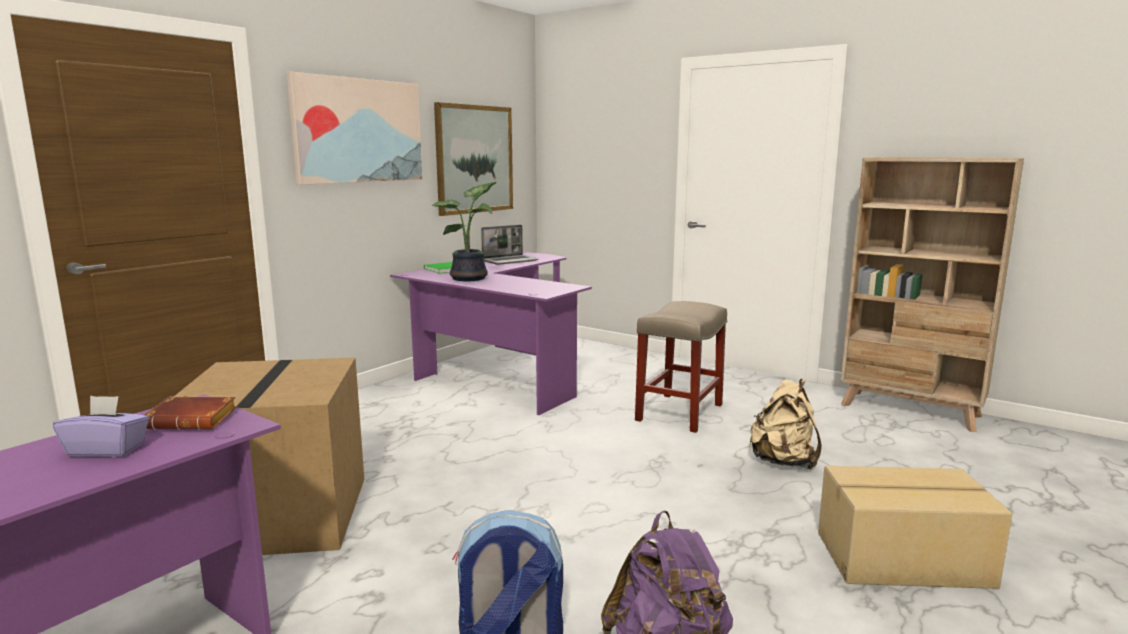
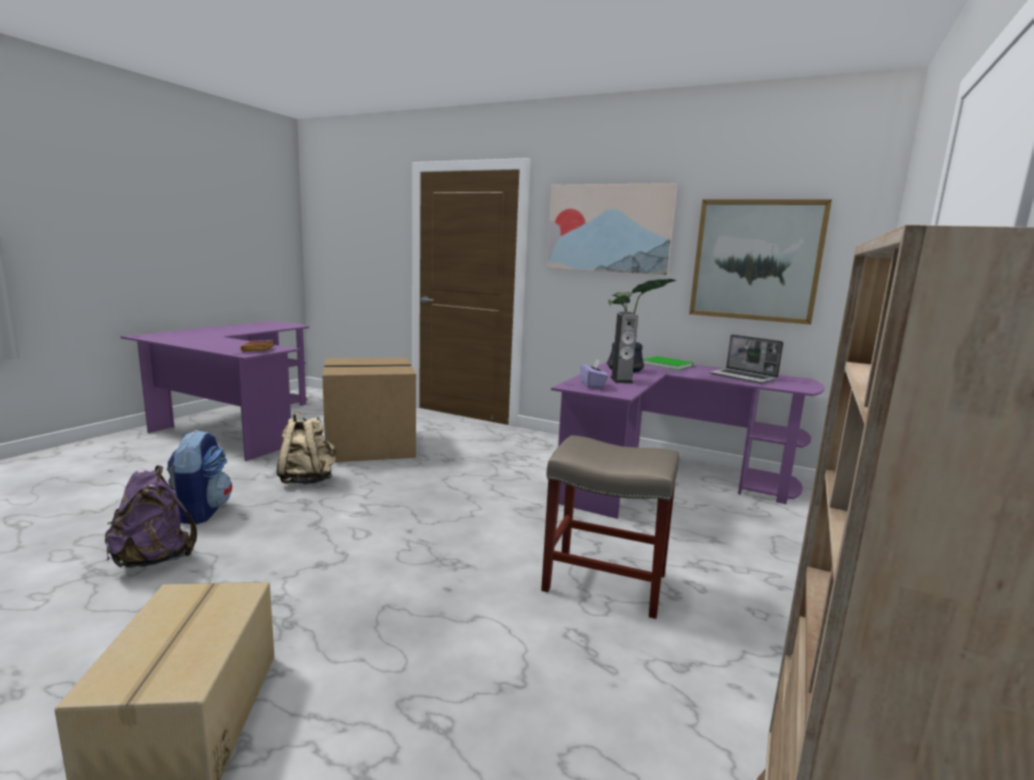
camera: 80 degrees right, 0 degrees up
purple tissue box [53,396,149,457] -> purple tissue box moved to [580,359,608,388]
beige backpack [749,379,822,470] -> beige backpack moved to [277,413,336,484]
none -> speaker [610,312,638,384]

